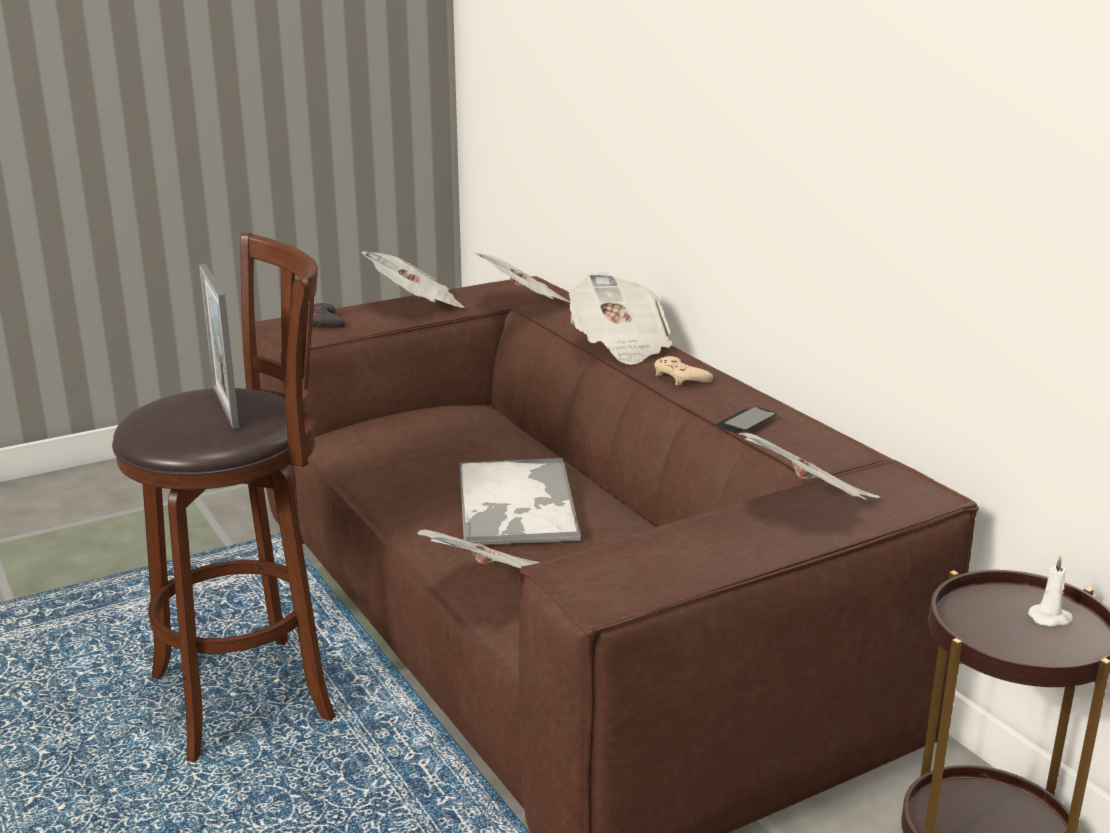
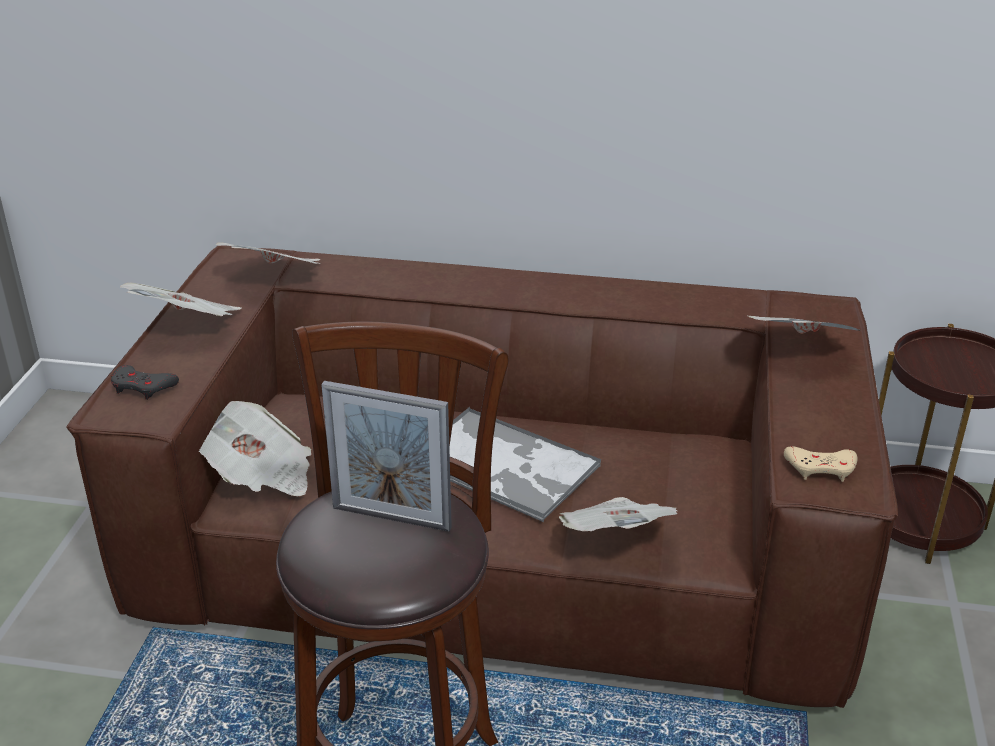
camera: 50 degrees left, 10 degrees up
newspaper [569,273,672,365] -> newspaper moved to [199,401,311,496]
beige game controller [654,356,713,385] -> beige game controller moved to [784,446,858,482]
phone [715,406,777,433] -> none
white candle [1028,556,1073,627] -> none

